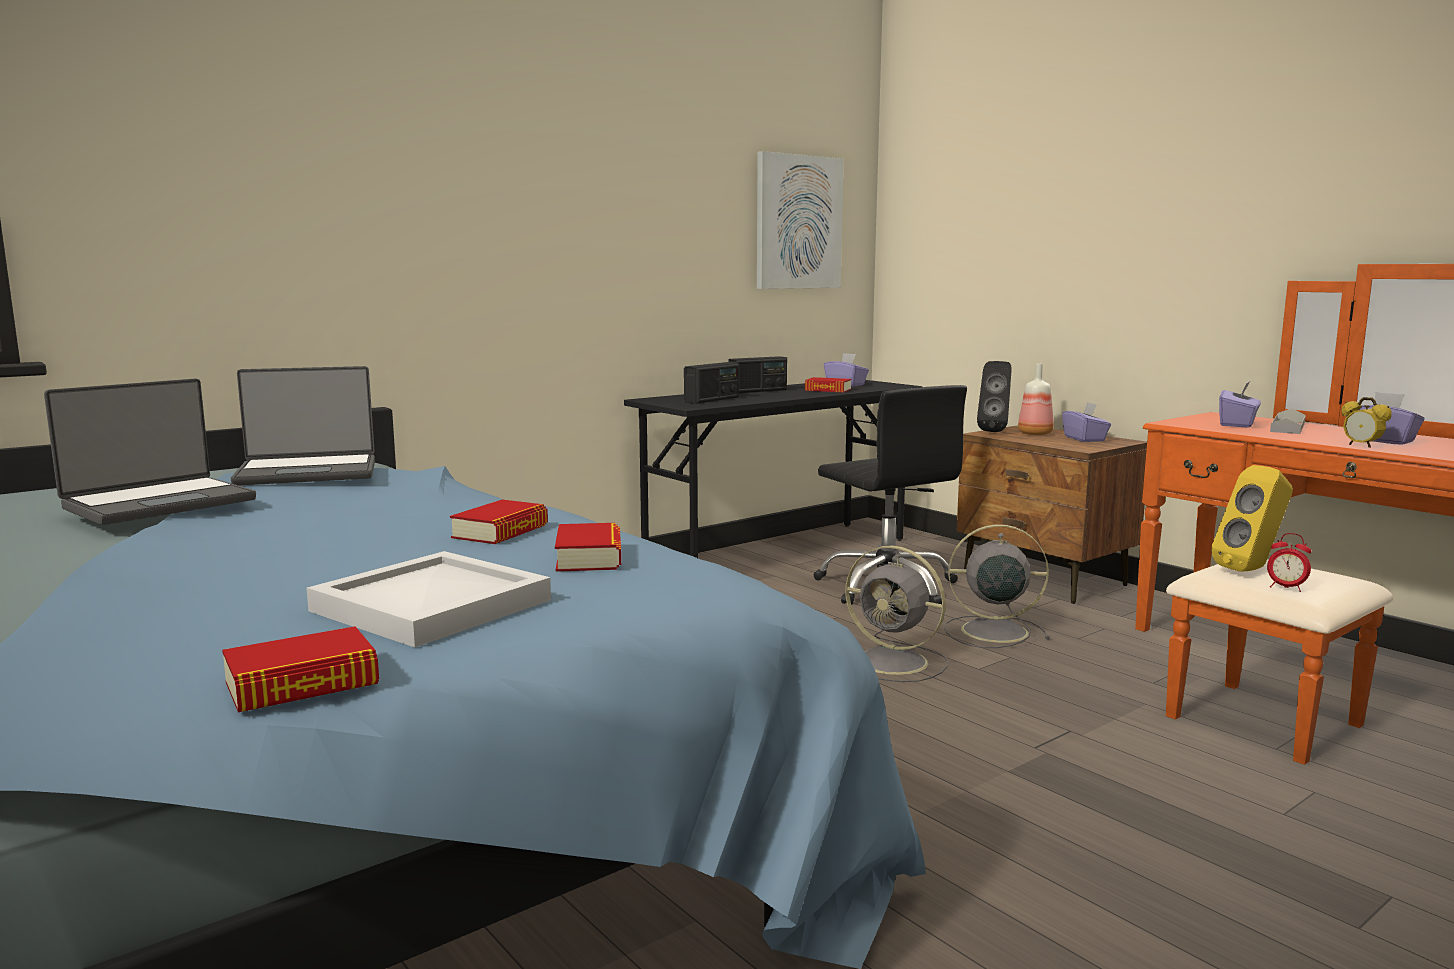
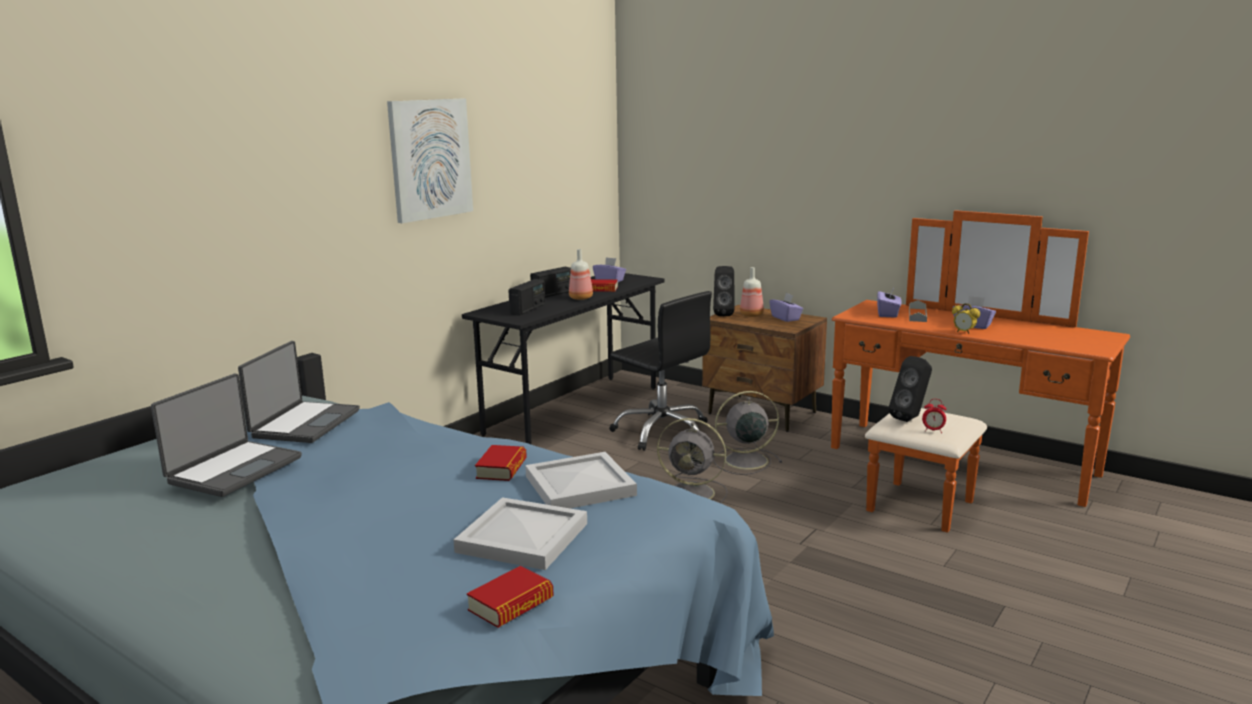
camera: 15 degrees left, 5 degrees up
laptop [231,366,375,486] -> laptop turned 45 degrees counterclockwise [238,341,360,443]
book [555,523,621,572] -> white tray [525,452,637,509]
picture [757,151,843,289] -> picture moved to [387,98,473,223]
yellow speaker [1211,465,1293,572] -> black speaker [889,356,932,422]
none -> bottle [569,249,593,300]

